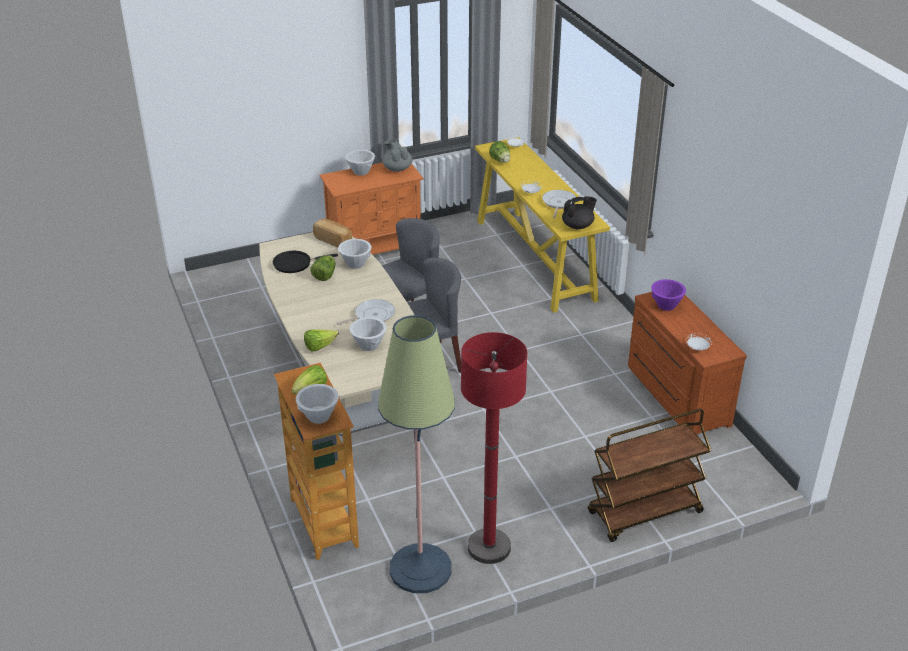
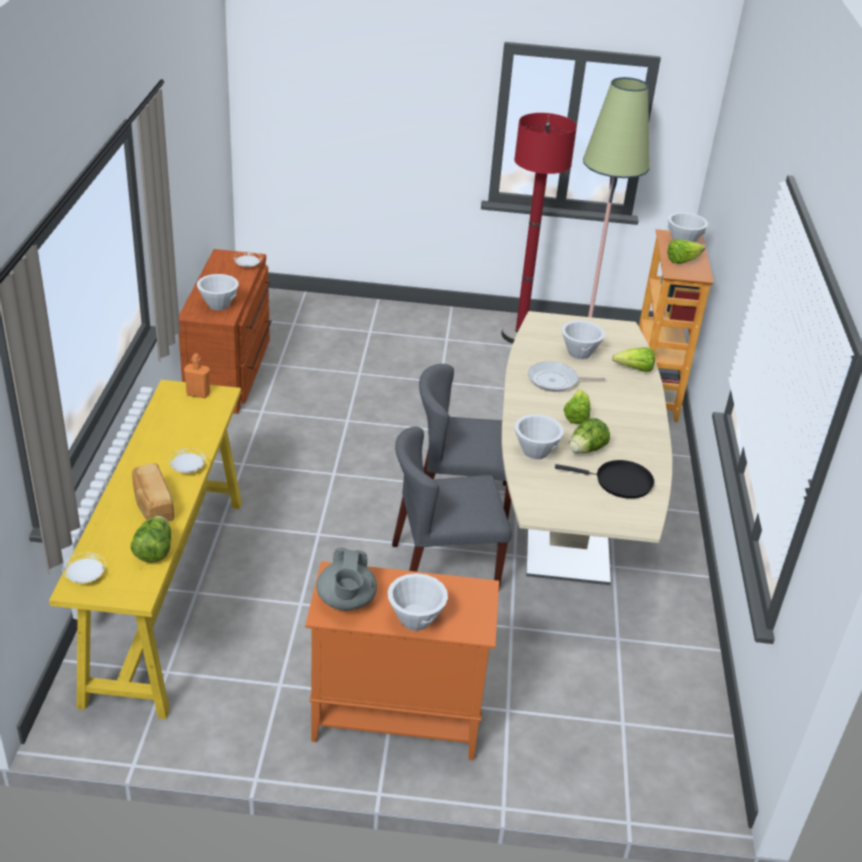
camera: 155 degrees left, 0 degrees up
bread [313,218,352,247] -> bread moved to [132,463,174,521]
frying pan [542,190,576,218] -> none
black teapot [562,196,597,229] -> orange bottle [184,353,210,398]
brown cart [588,409,711,542] -> none
purple bowl [651,279,686,311] -> white bowl [197,274,239,310]
none -> lettuce [564,389,590,424]

